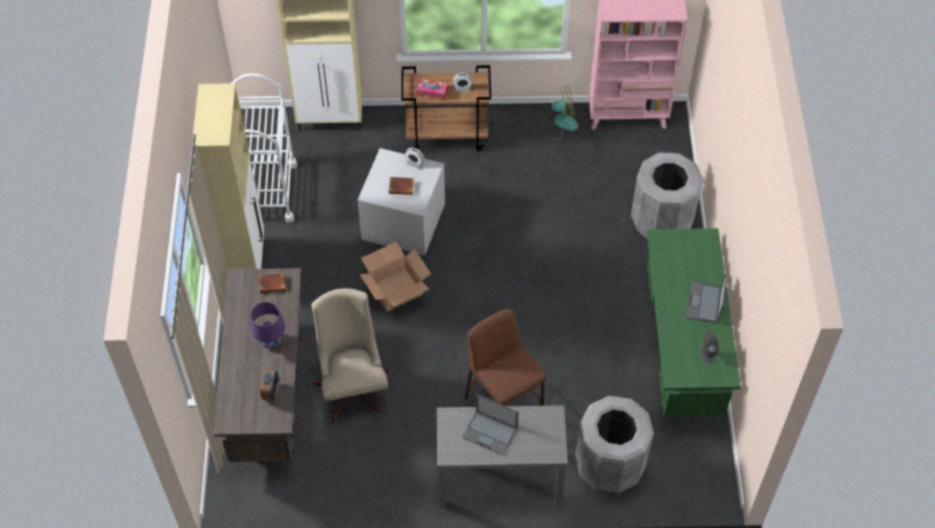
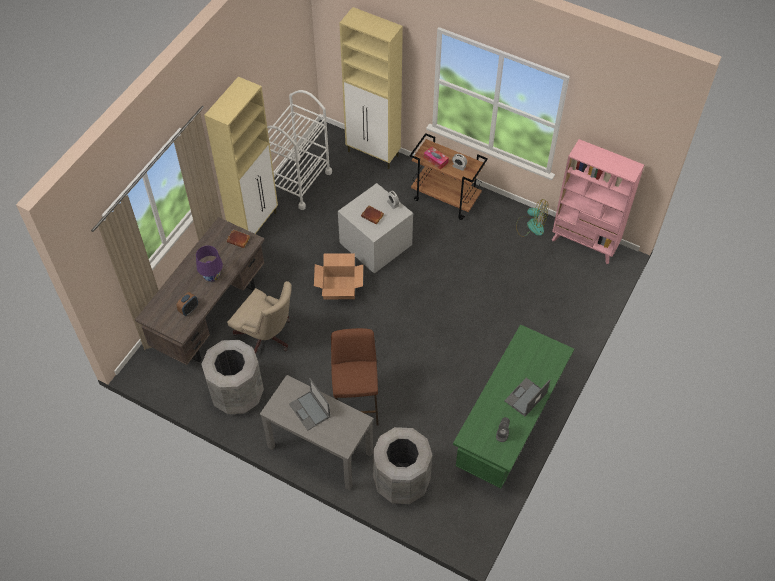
camera: 30 degrees right, 0 degrees up
beige office chair [311,288,390,423] -> beige office chair turned 105 degrees clockwise [227,281,292,354]
grey trash can [631,152,703,238] -> grey trash can moved to [201,340,264,414]

